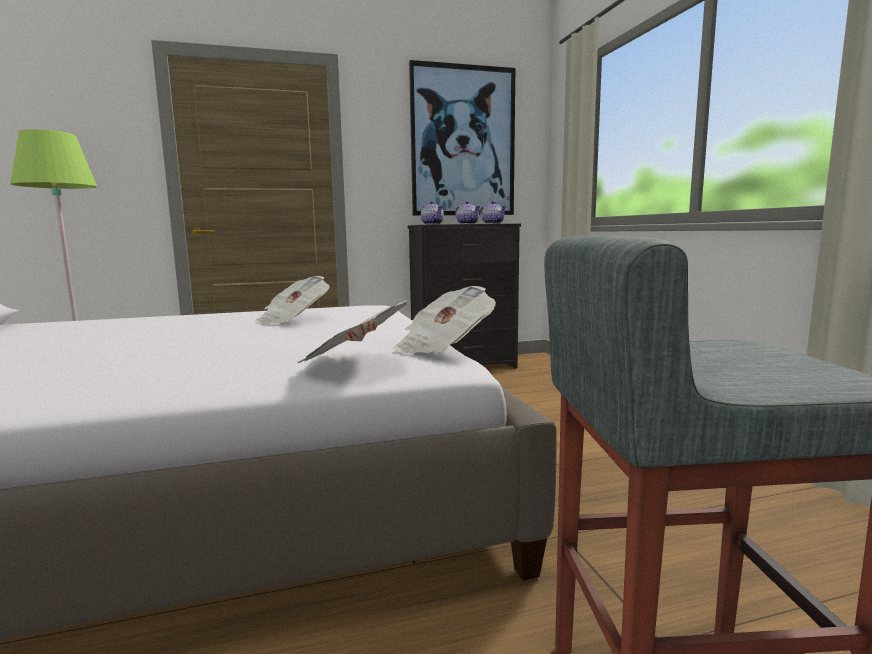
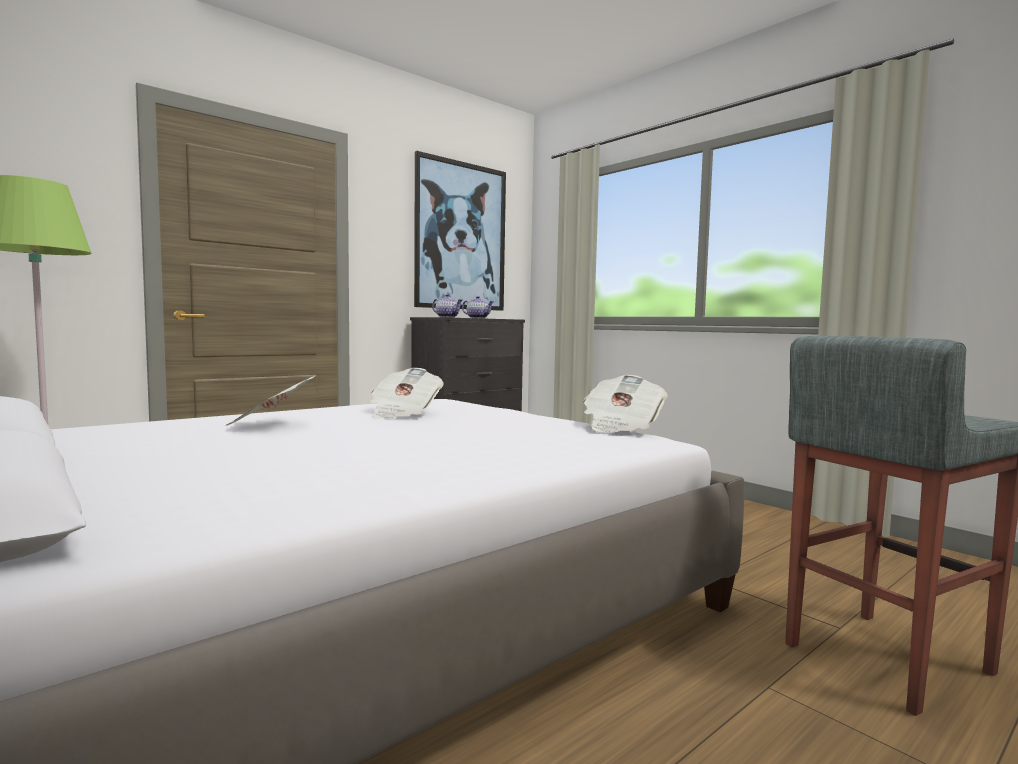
camera: 25 degrees left, 5 degrees down
newspaper [297,300,407,363] -> newspaper moved to [225,376,315,426]
teapot [480,201,507,224] -> none

